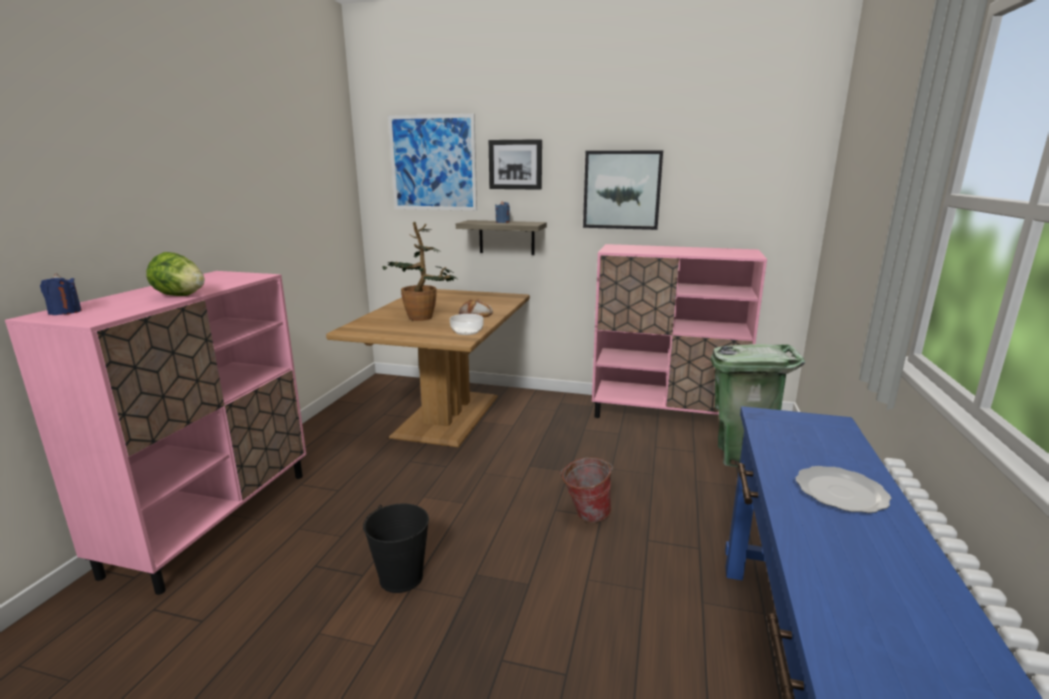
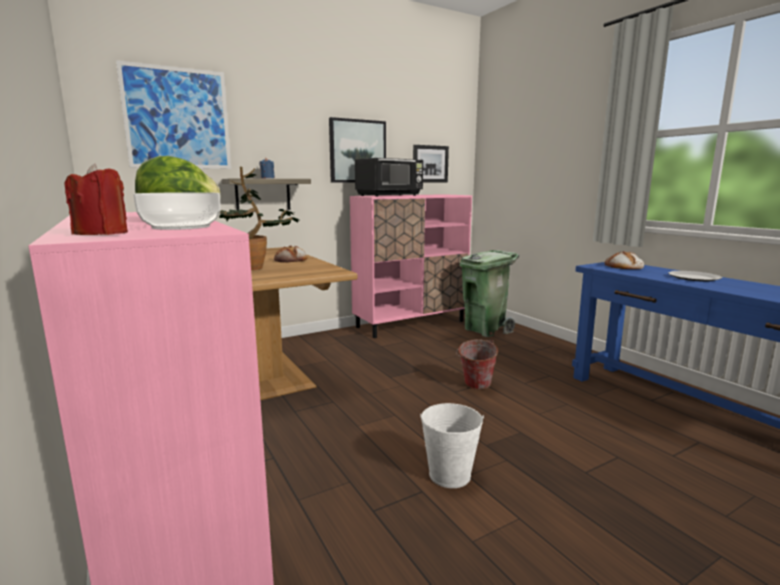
camera: 45 degrees left, 5 degrees down
blue candle [40,273,82,315] -> red candle [65,164,128,235]
black bucket [363,504,429,593] -> white bucket [420,403,484,488]
bowl [450,314,484,335] -> bowl moved to [133,192,220,230]
picture [489,139,542,190] -> picture moved to [413,145,449,182]
none -> black microwave [355,158,423,197]
none -> bread [605,251,644,269]

